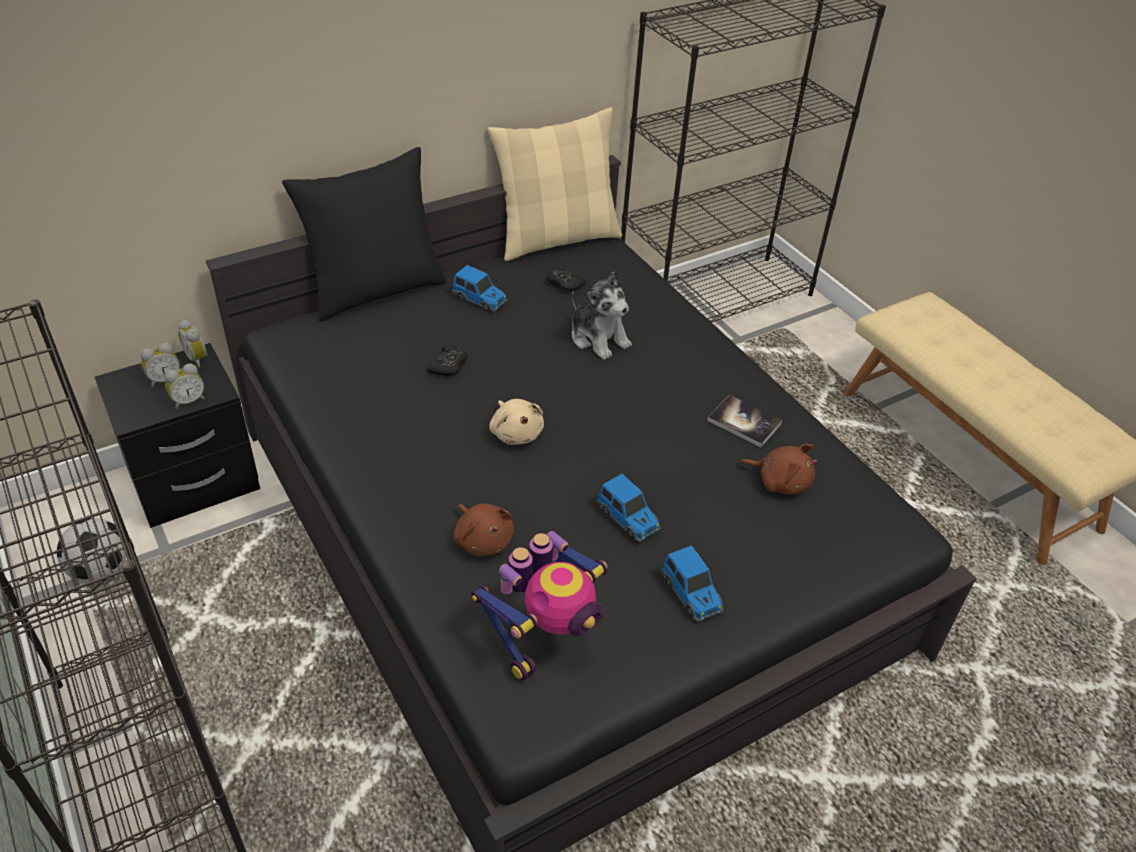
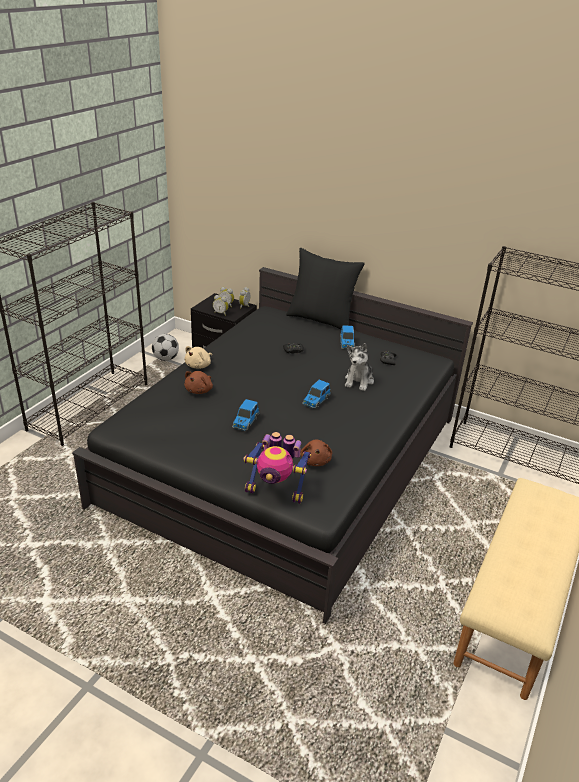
camera: 60 degrees right, 10 degrees down
toy robot [471,531,607,681] -> toy robot moved to [243,432,311,503]
beige pillow [487,107,622,261] -> none
beige plush toy [489,399,544,445] -> beige plush toy moved to [185,346,212,369]
toy car [661,545,723,622] -> toy car moved to [302,380,331,409]
book [707,395,782,448] -> none

